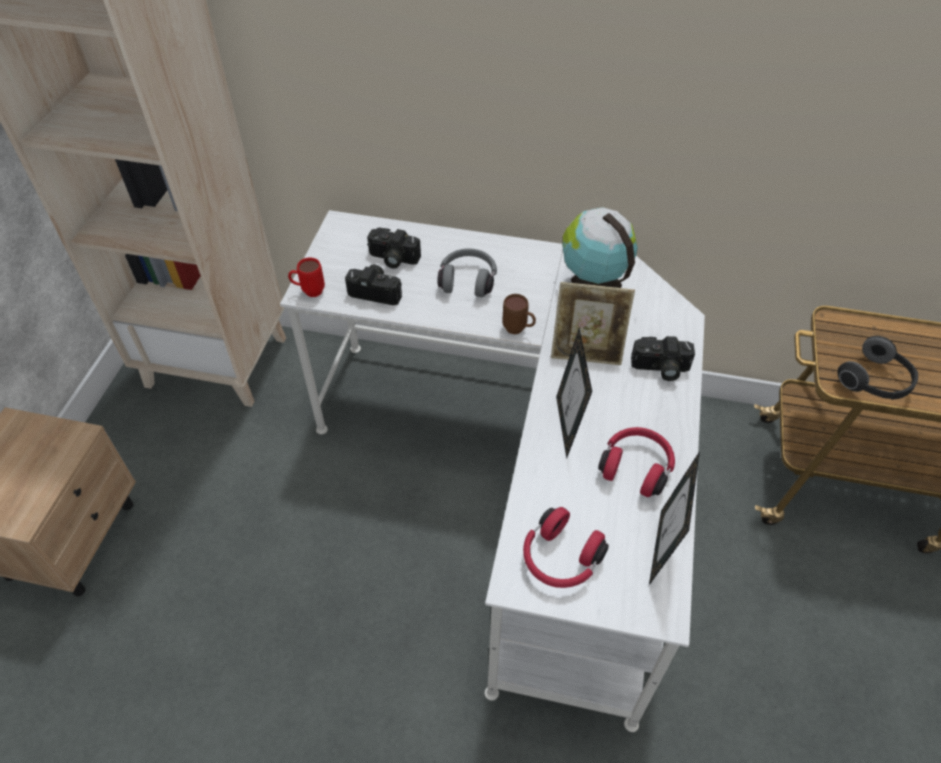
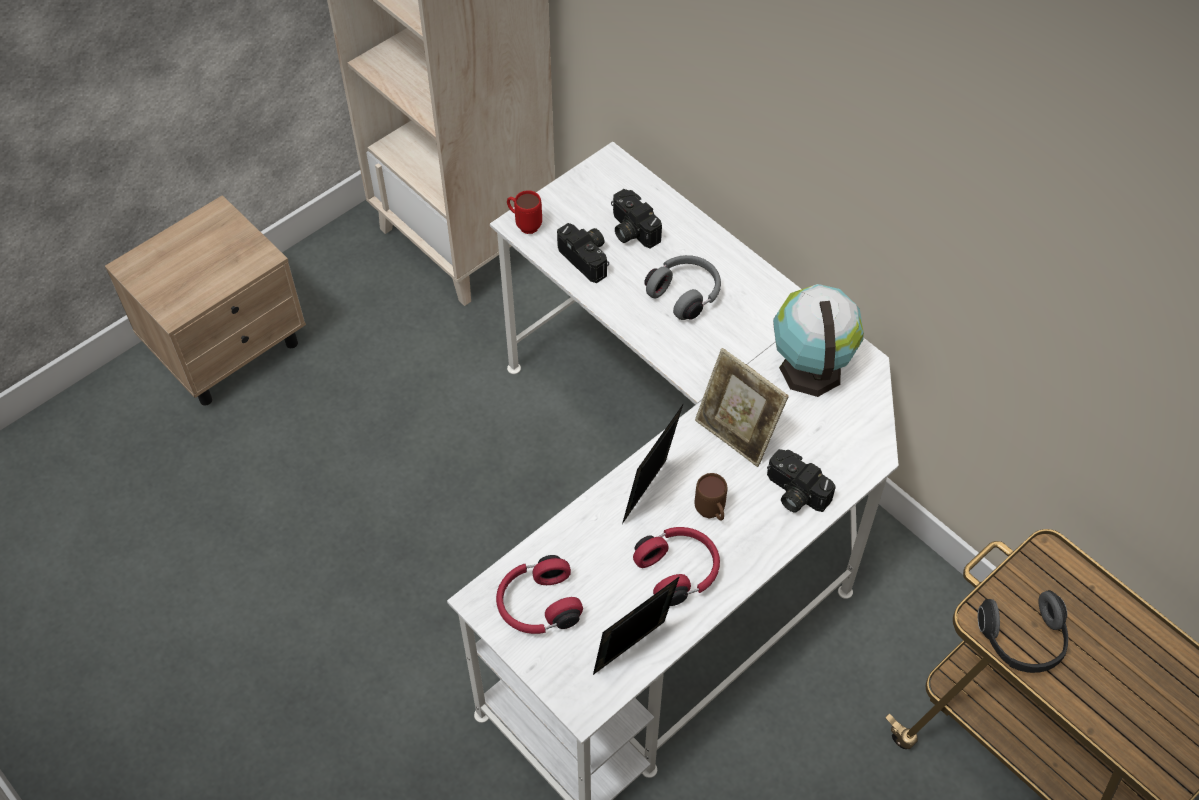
camera: 35 degrees right, 5 degrees up
brown mug [502,294,536,334] -> brown mug moved to [695,473,727,521]

